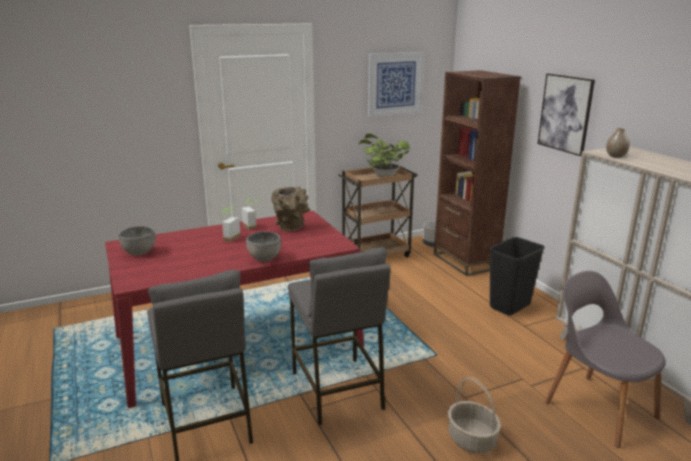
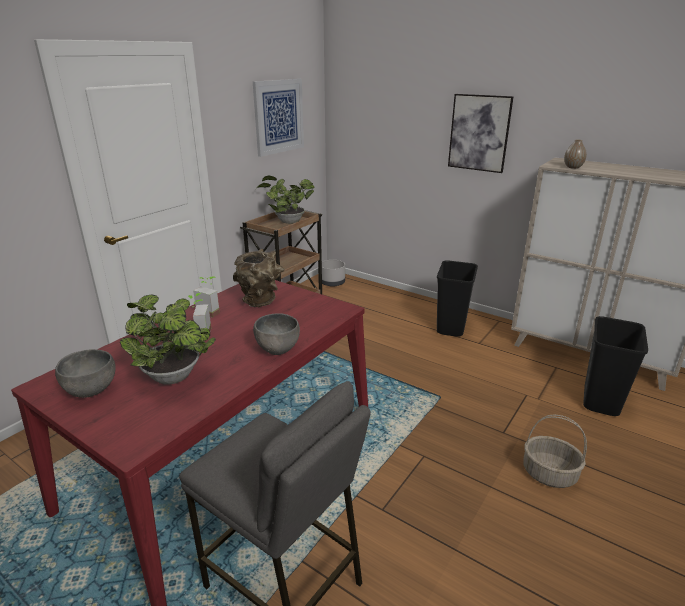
camera: 30 degrees left, 5 degrees up
grey stool [288,247,391,425] -> none
brown bookcase [434,70,521,276] -> none
grey chair [545,271,666,448] -> black trash can [583,316,648,416]
none -> potted plant [120,295,216,384]

